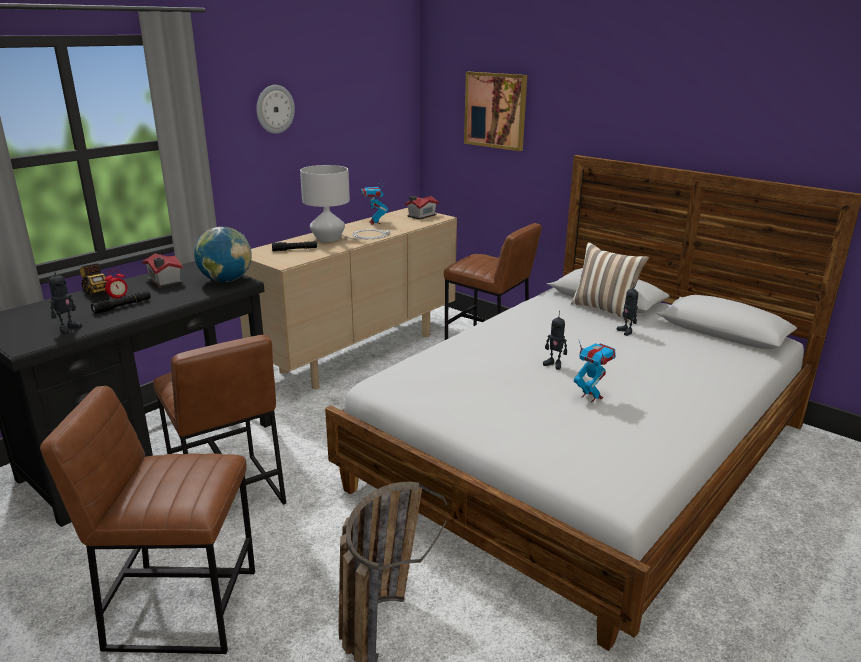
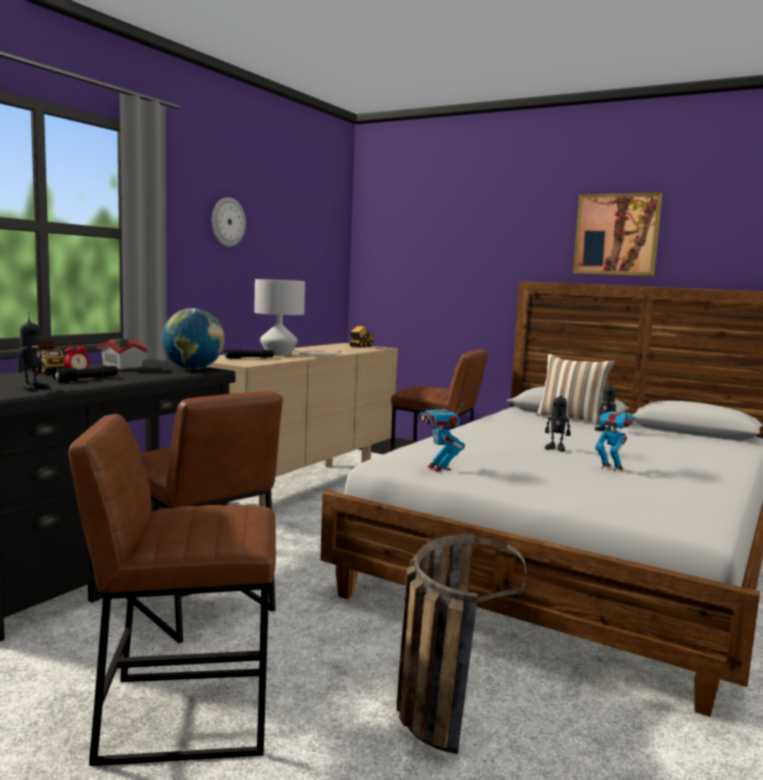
camera: 10 degrees left, 15 degrees down
toy robot [361,180,388,225] -> toy robot moved to [420,397,465,472]
toy house [405,196,439,220] -> toy truck [350,326,374,348]
picture [464,72,527,151] -> picture moved to [573,192,662,276]

